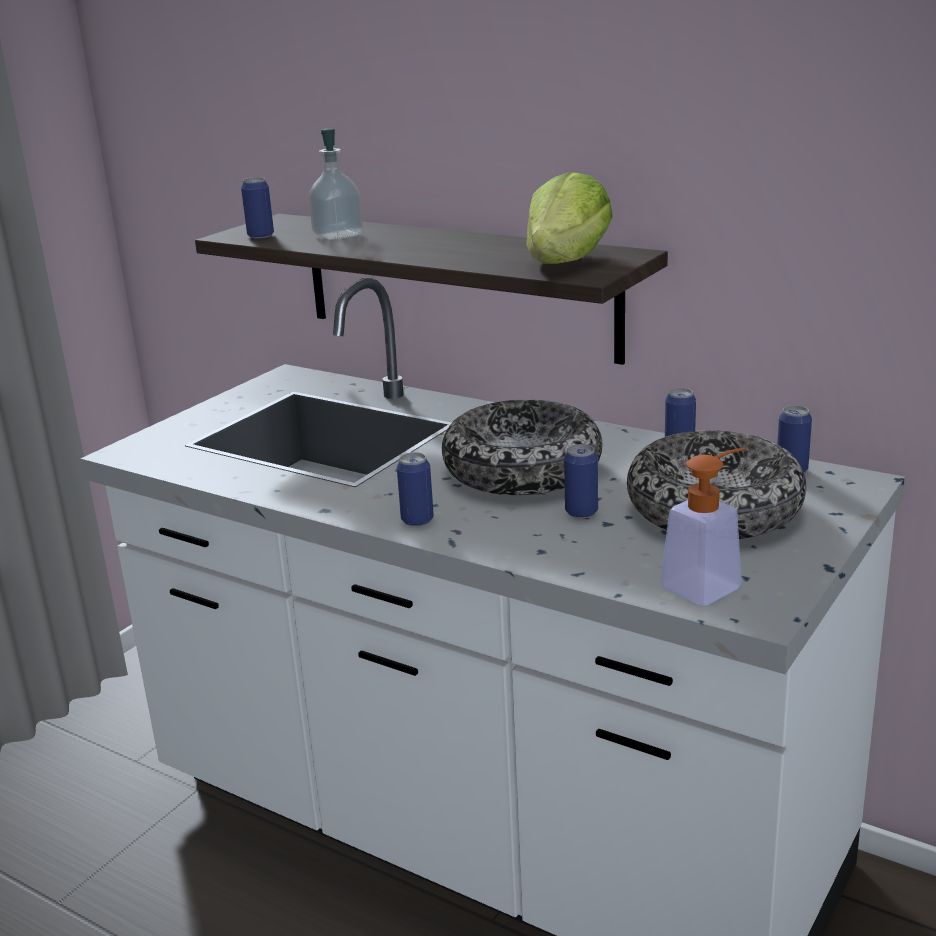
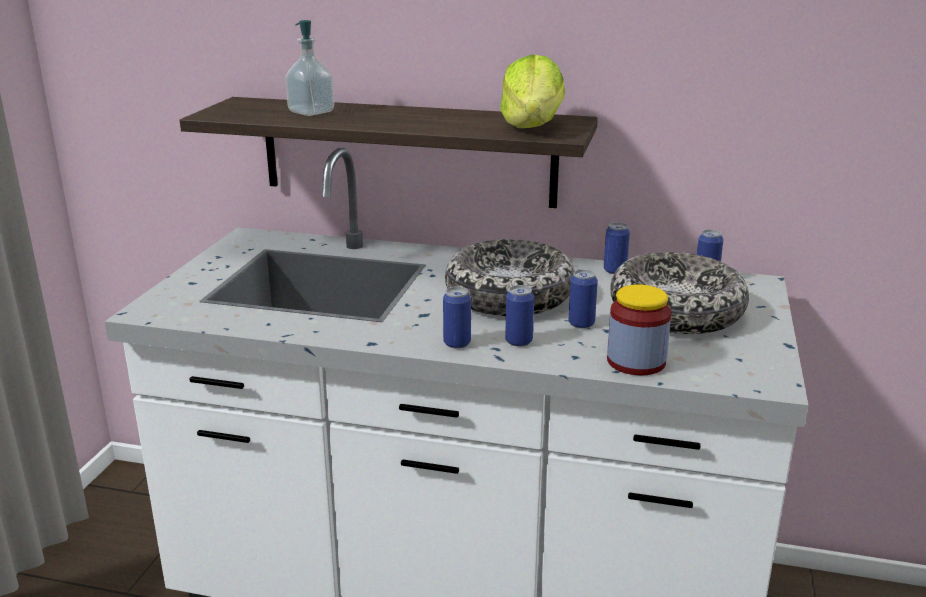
camera: 20 degrees left, 0 degrees up
can [241,177,274,238] -> can moved to [505,285,534,347]
soap dispenser [660,448,745,606] -> none
none -> jar [607,284,671,375]

